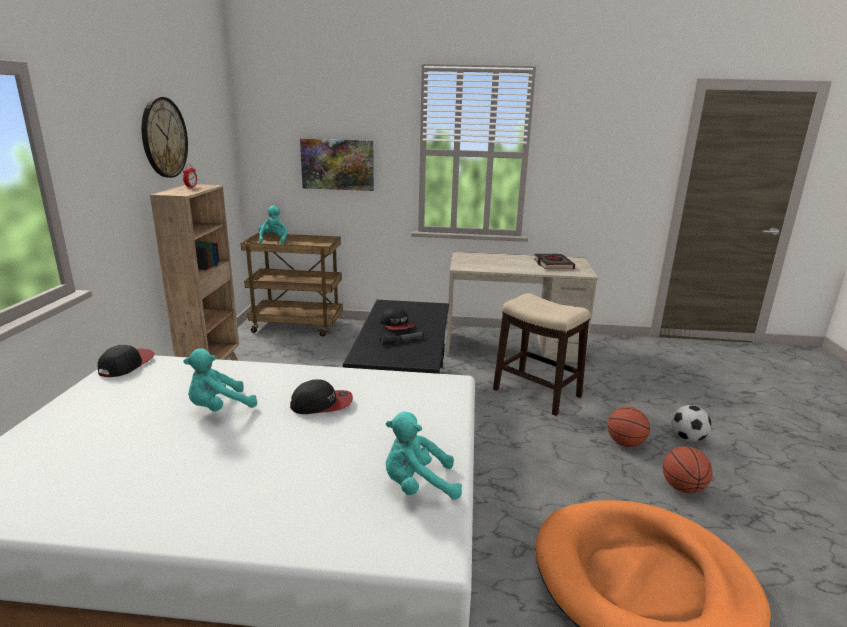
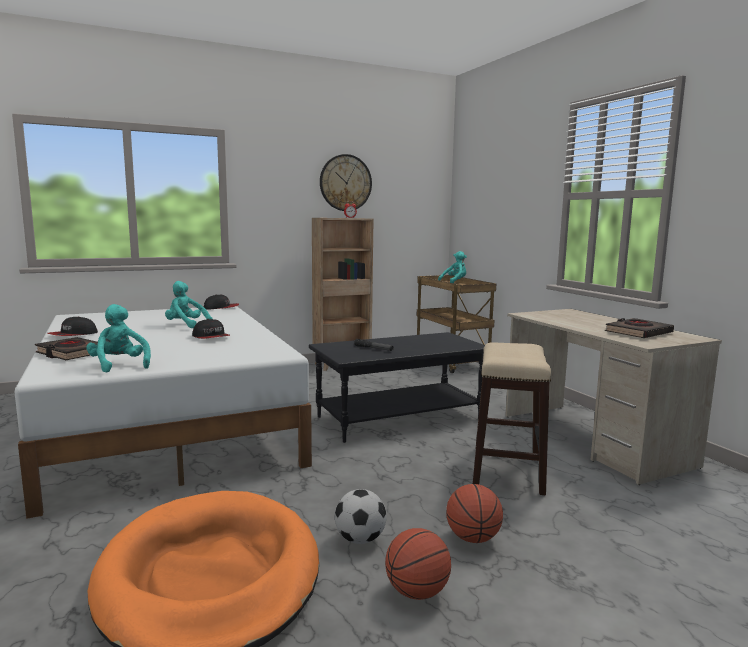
camera: 60 degrees right, 10 degrees down
picture [300,138,374,191] -> none
cap [380,308,414,330] -> cap moved to [47,316,98,336]
football [672,405,711,442] -> football moved to [335,489,387,544]
none -> black book [35,337,98,360]

